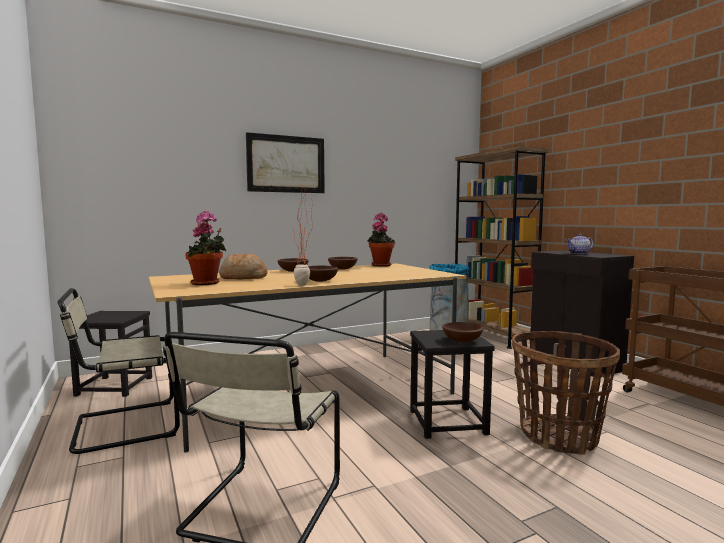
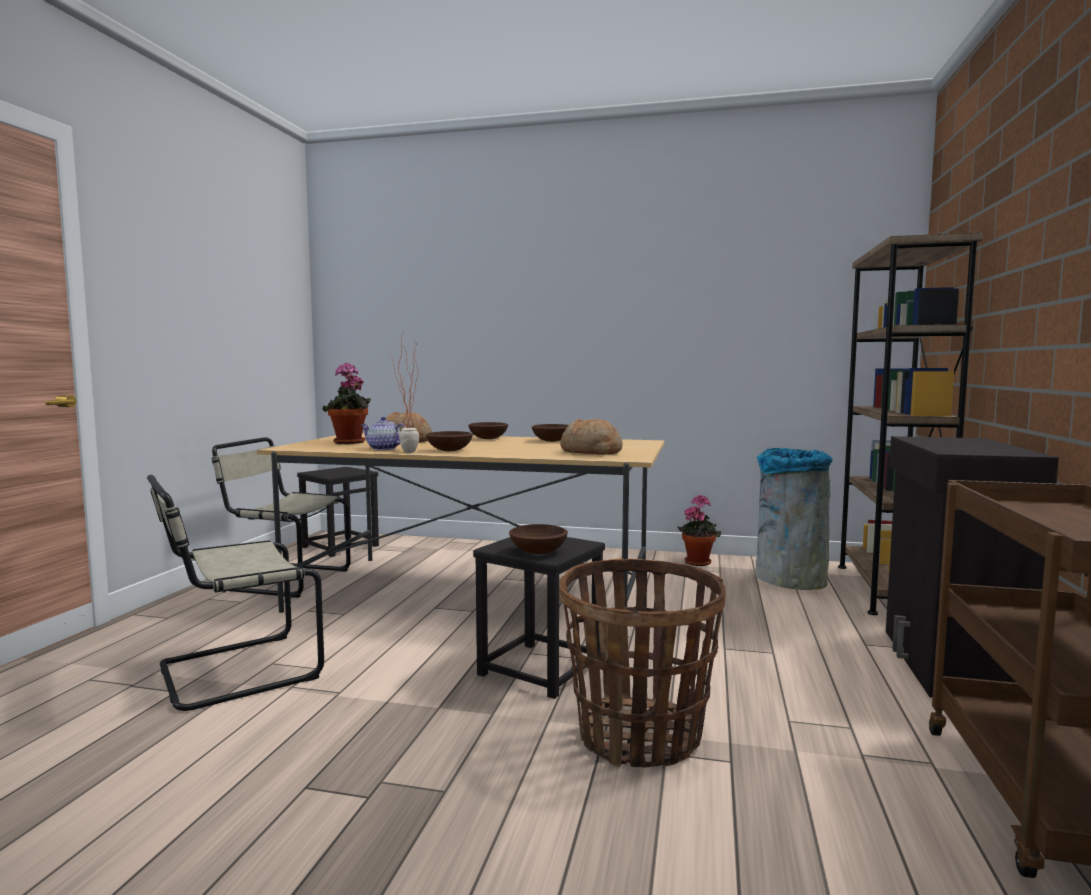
camera: 40 degrees right, 0 degrees up
picture [246,132,325,193] -> none
potted plant [367,213,396,267] -> potted plant moved to [678,494,721,566]
teapot [566,234,594,254] -> teapot moved to [361,417,406,450]
none -> bread [560,419,623,455]

